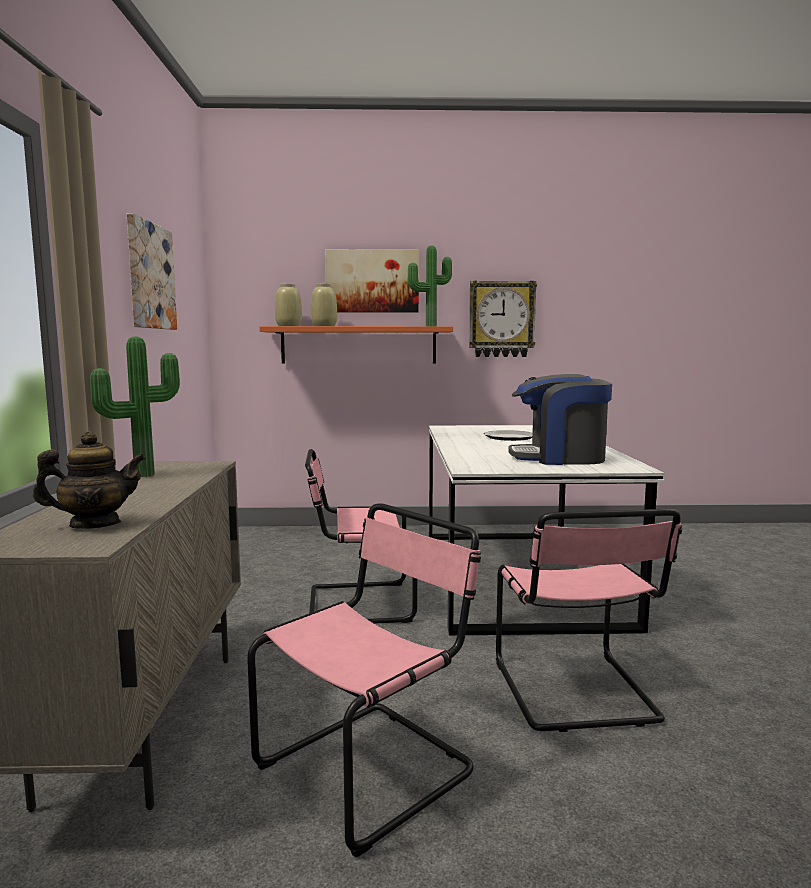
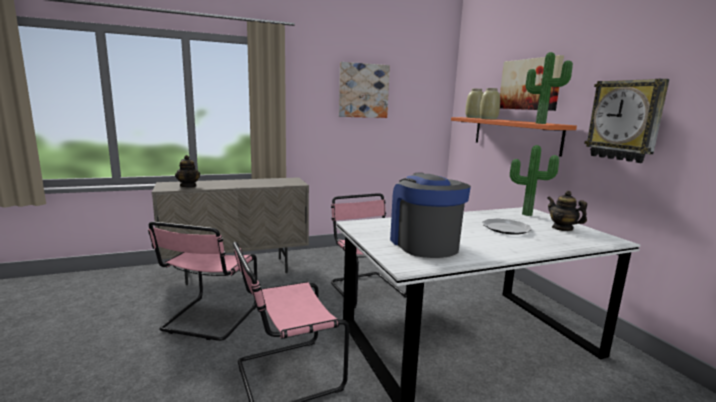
camera: 70 degrees right, 5 degrees up
potted plant [90,336,180,477] -> potted plant moved to [510,145,559,216]
pink chair [247,503,481,857] -> pink chair turned 75 degrees clockwise [148,222,257,341]
none -> teapot [547,191,587,231]

